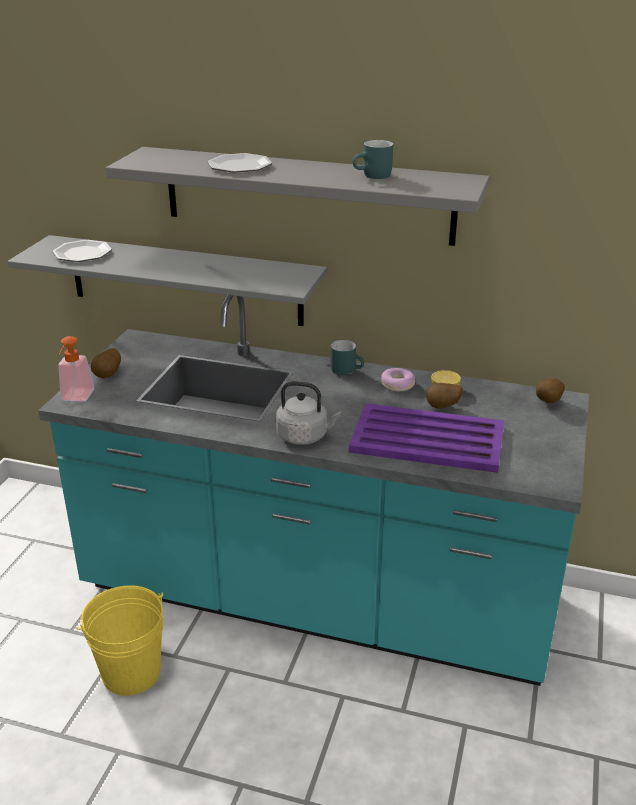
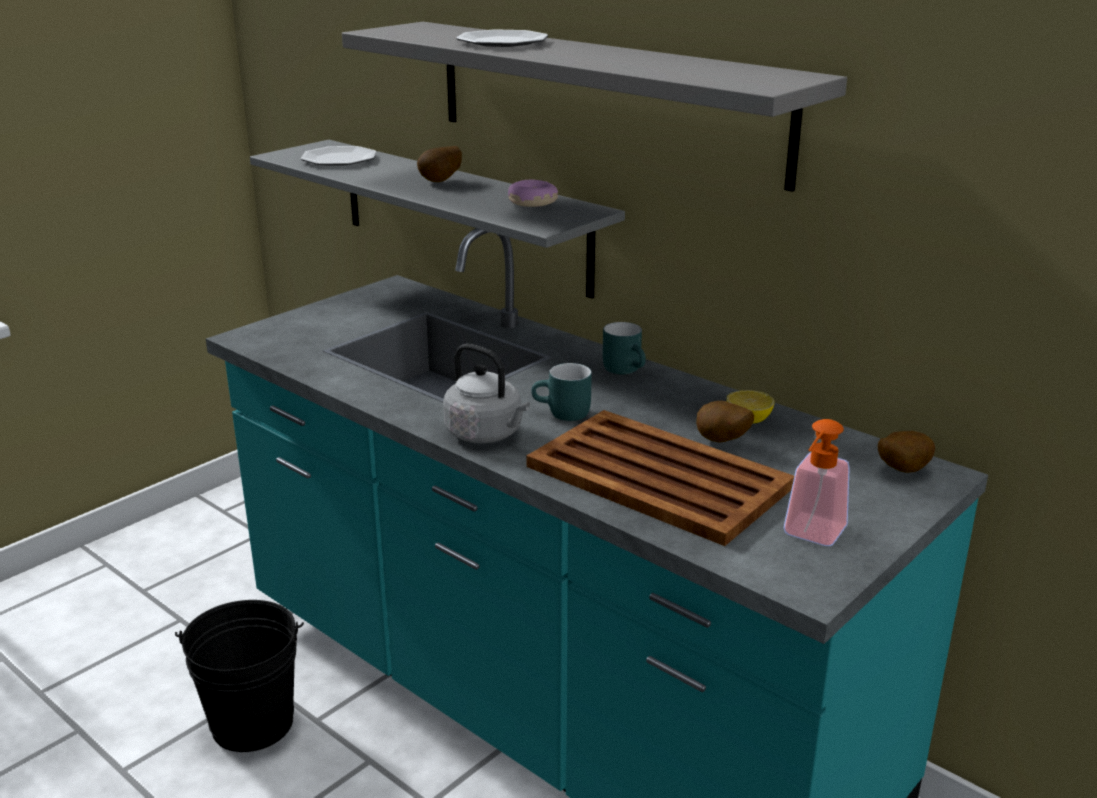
camera: 25 degrees right, 5 degrees down
soap dispenser [58,336,94,402] -> soap dispenser moved to [784,419,850,546]
yellow bucket [76,585,163,696] -> black bucket [175,600,304,752]
potato [91,348,121,378] -> potato moved to [417,146,462,182]
purple tray [349,403,504,473] -> brown tray [527,410,794,546]
turquoise mug [353,140,393,179] -> turquoise mug moved to [531,363,592,421]
donut [381,368,416,392] -> donut moved to [508,180,558,207]

